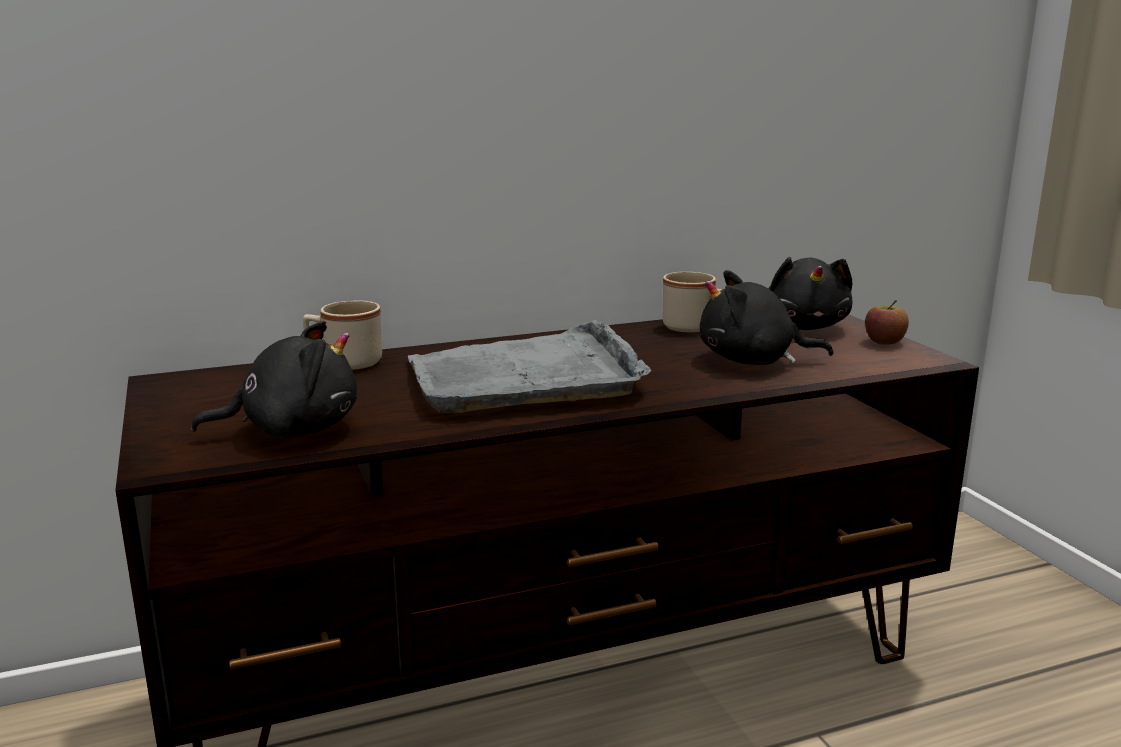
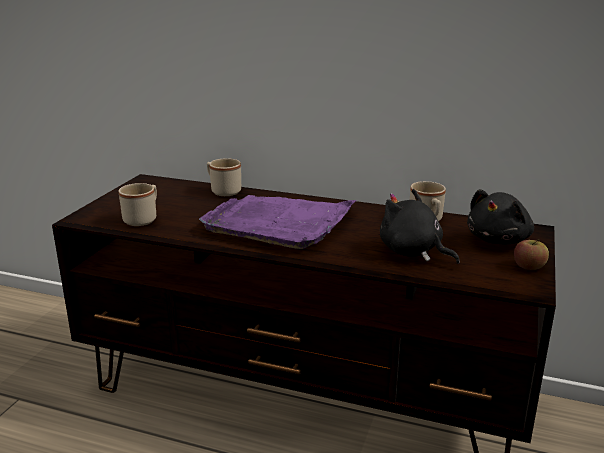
camera: 40 degrees right, 5 degrees up
black plush toy [191,321,357,438] -> beige mug [118,183,157,226]
grey tray [408,320,651,413] -> purple tray [199,195,357,249]

